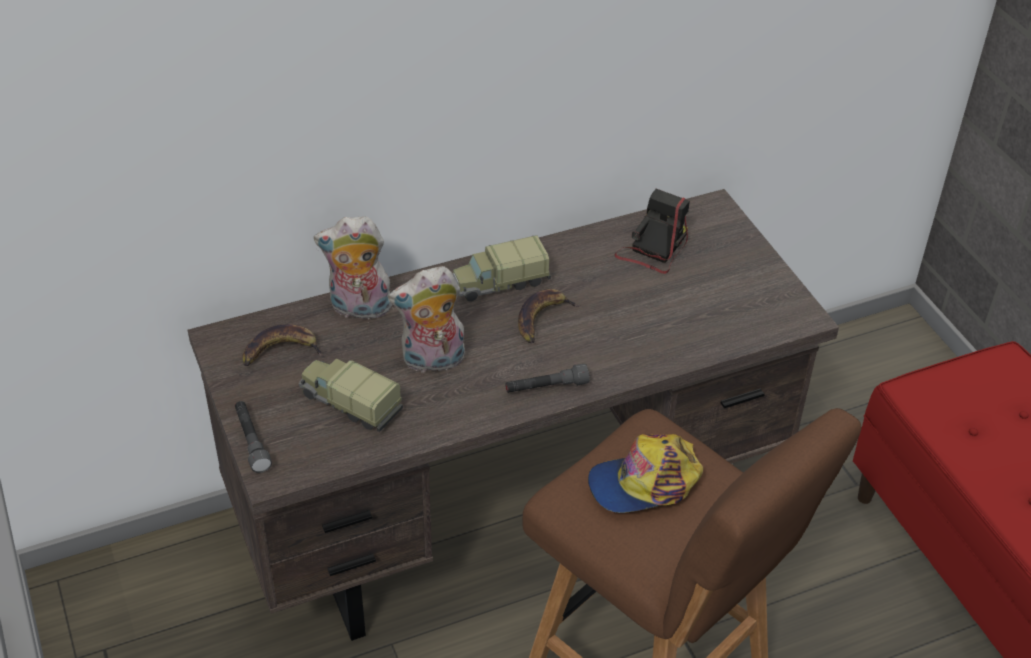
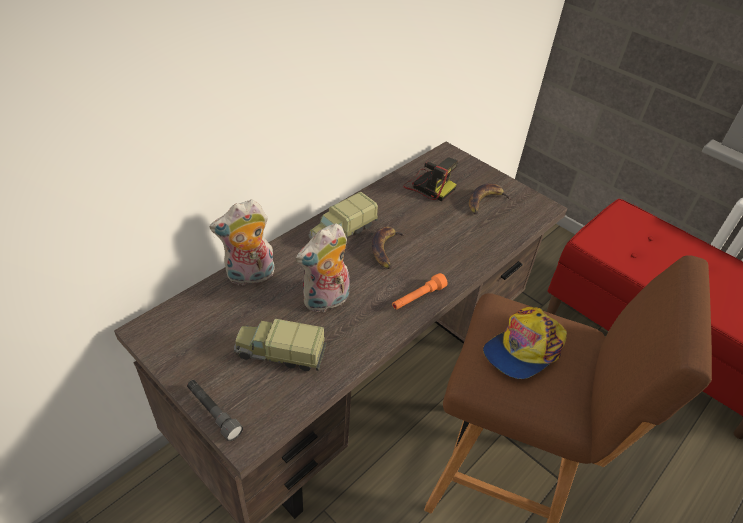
camera: 25 degrees left, 0 degrees up
banana [243,324,324,366] -> banana moved to [469,184,511,214]
grey flashlight [505,364,589,393] -> orange flashlight [392,273,448,310]
camera [615,189,690,274] -> camera turned 120 degrees clockwise [403,157,458,202]

